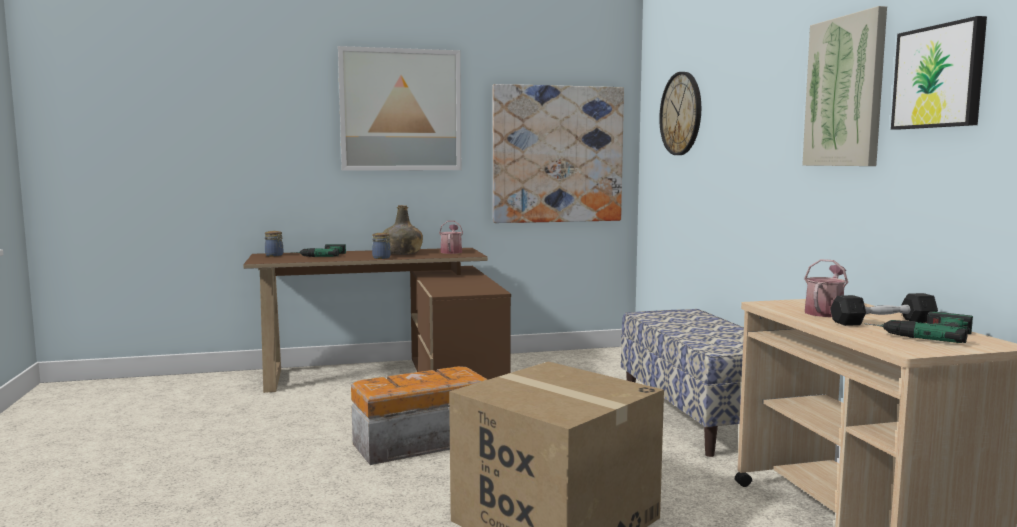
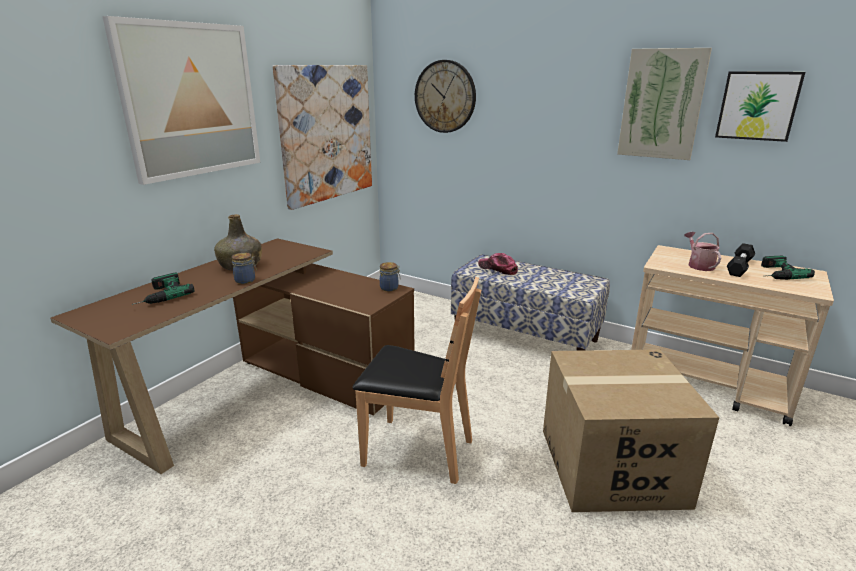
camera: 45 degrees left, 15 degrees up
jar [265,231,283,257] -> jar moved to [380,262,400,291]
storage box [351,366,488,465] -> brown chair [353,277,481,484]
watering can [439,221,463,254] -> none
none -> cap [478,253,518,275]

